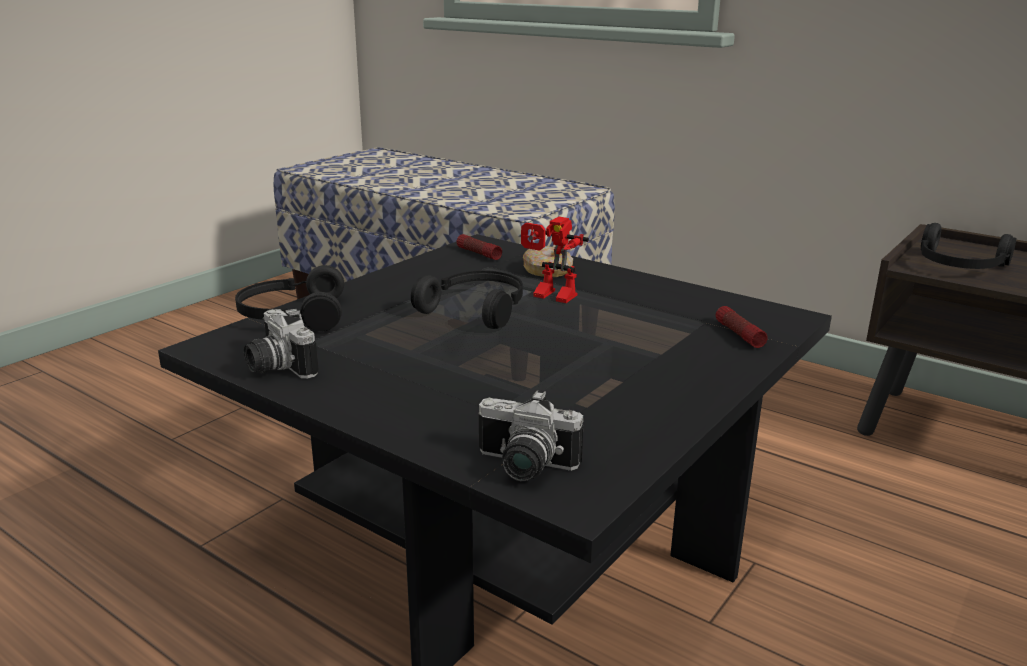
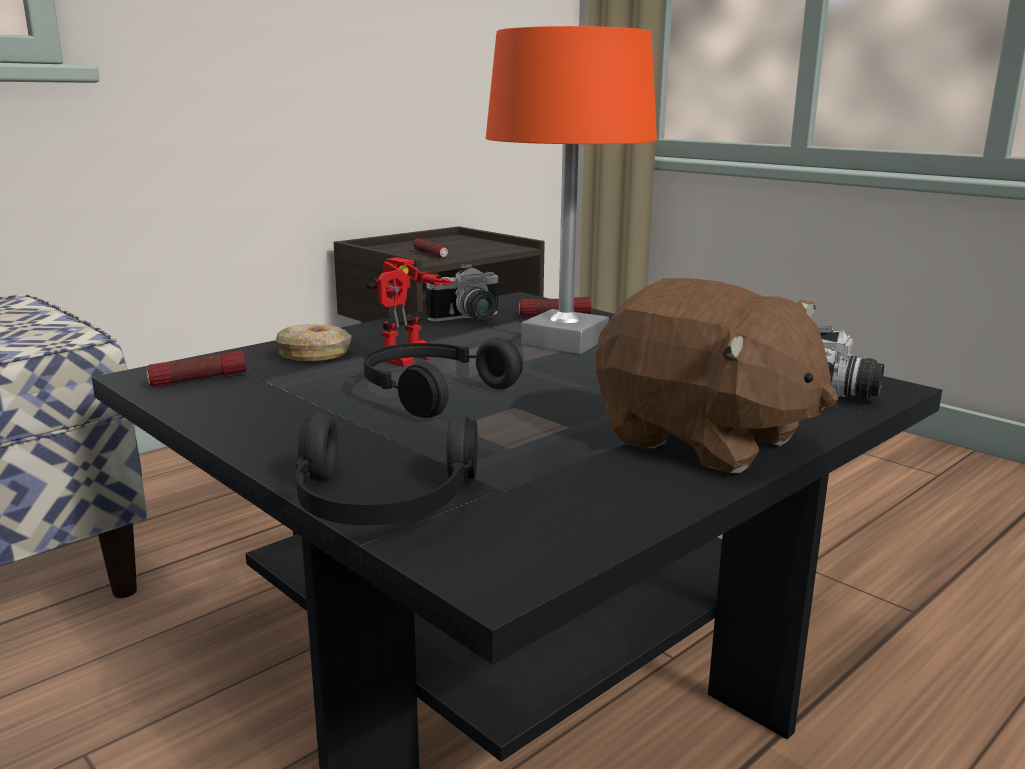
camera: 80 degrees left, 5 degrees down
camera [244,309,319,379] -> camera moved to [425,264,499,322]
black headphones [921,223,1016,269] -> flashlight [413,238,448,258]
none -> orange table lamp [486,26,657,354]
none -> brown plush toy [596,278,838,473]

